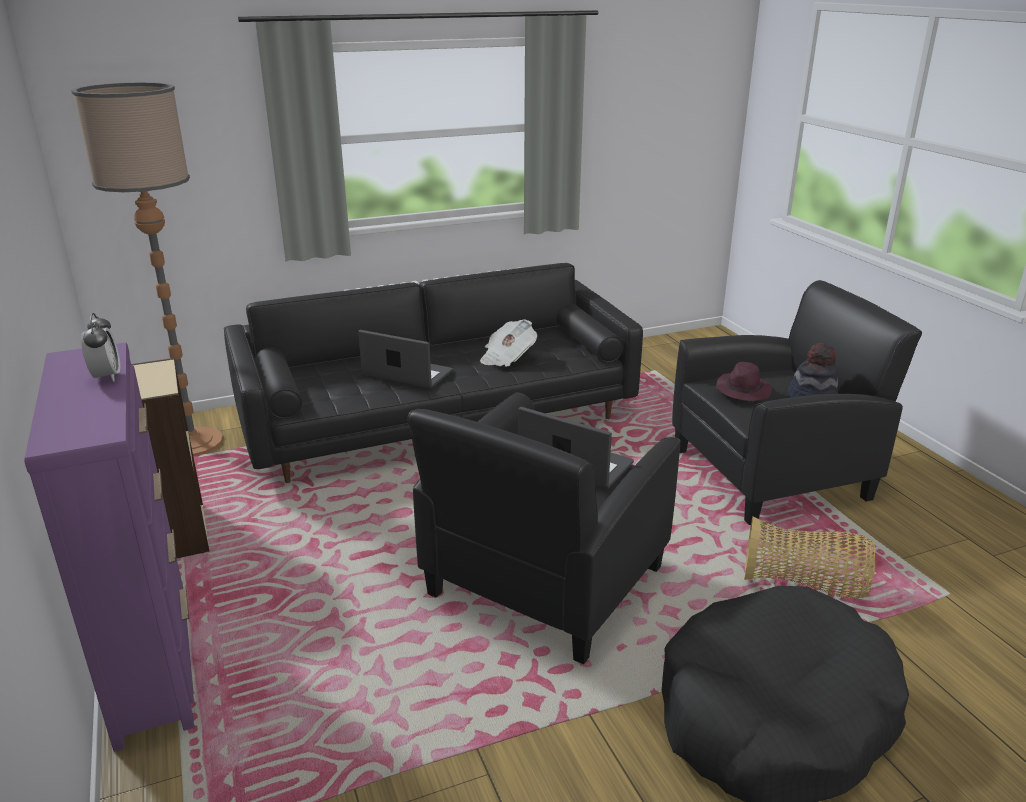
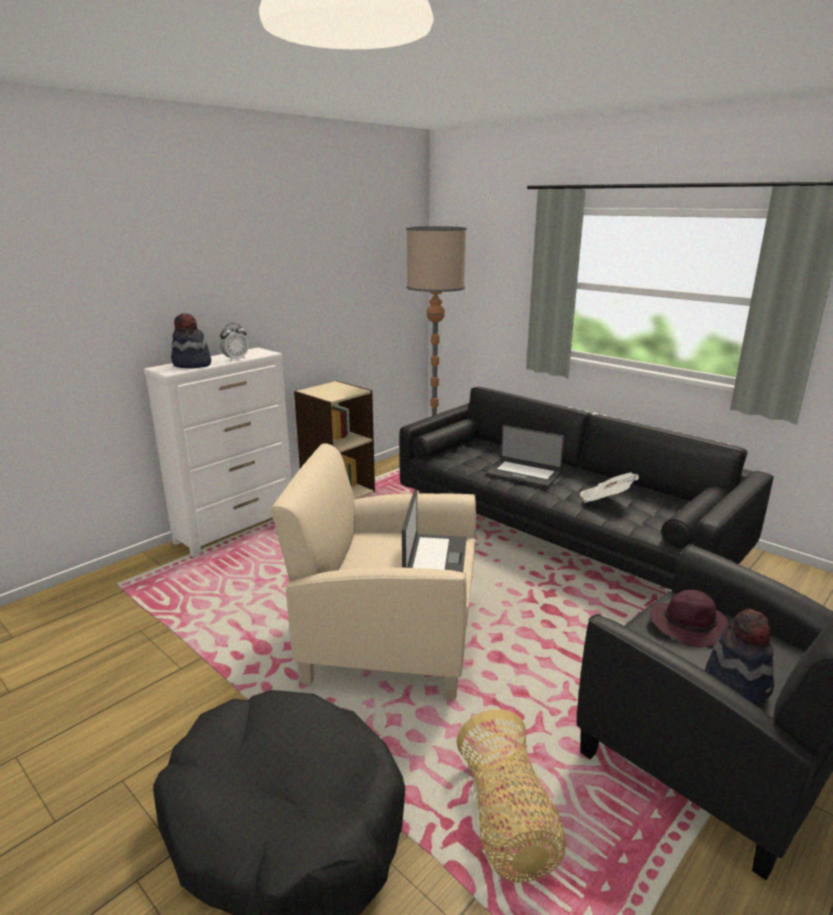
camera: 65 degrees right, 5 degrees down
purple dresser [24,342,194,752] -> white dresser [144,347,292,557]
laptop [358,330,453,388] -> laptop turned 120 degrees clockwise [486,425,565,487]
black armchair [407,392,681,664] -> beige armchair [271,443,476,700]
none -> hat [171,313,211,368]

